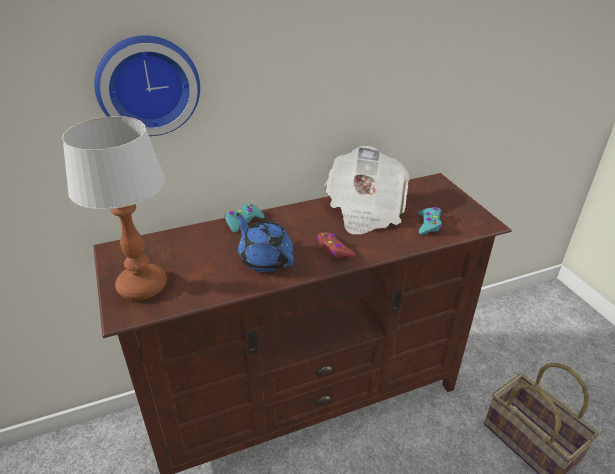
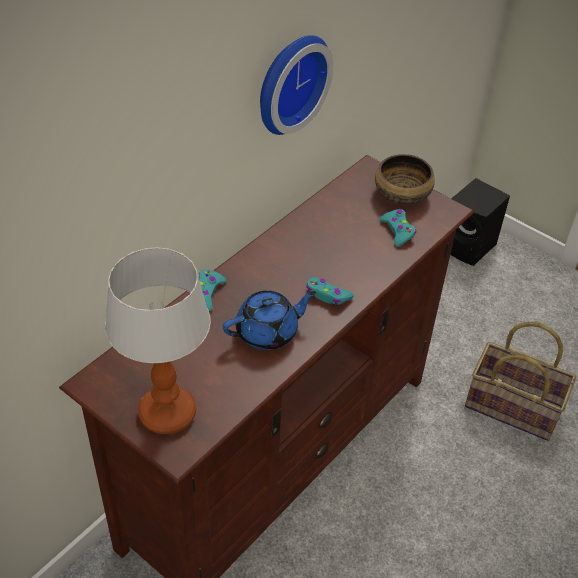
camera: 30 degrees left, 10 degrees up
wall clock [94,35,200,136] -> wall clock moved to [260,35,334,135]
blue teapot [236,213,294,272] -> blue teapot turned 135 degrees clockwise [223,290,316,350]
red game controller [317,232,355,258] -> turquoise game controller [306,277,354,305]
newspaper [325,146,410,235] -> none
none -> bowl [375,154,435,205]
none -> black speaker [450,178,510,266]

